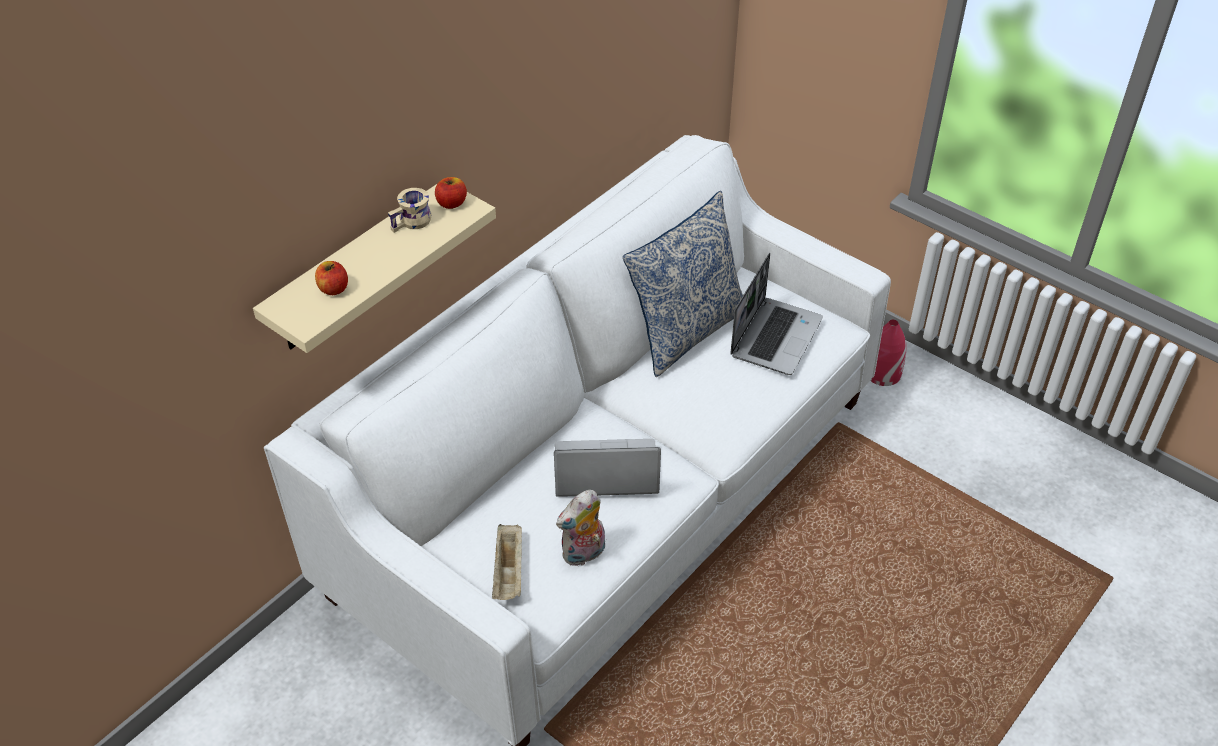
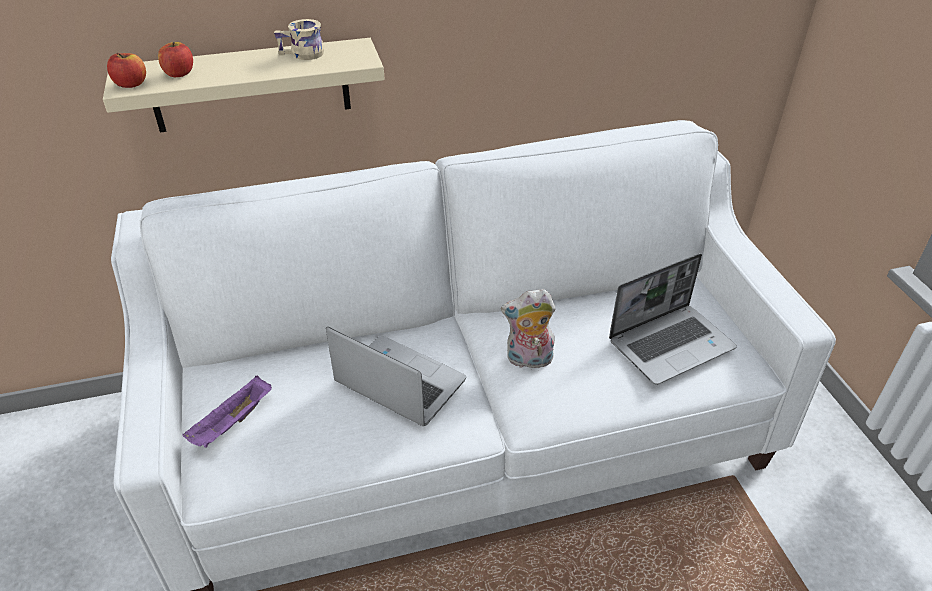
camera: 35 degrees right, 5 degrees down
apple [435,177,467,209] -> apple moved to [107,53,146,88]
beige tray [492,524,522,600] -> purple tray [182,376,272,448]
plush toy [556,490,605,566] -> plush toy moved to [501,289,555,368]
pillow [623,191,743,377] -> none
red vase [871,319,906,386] -> none

